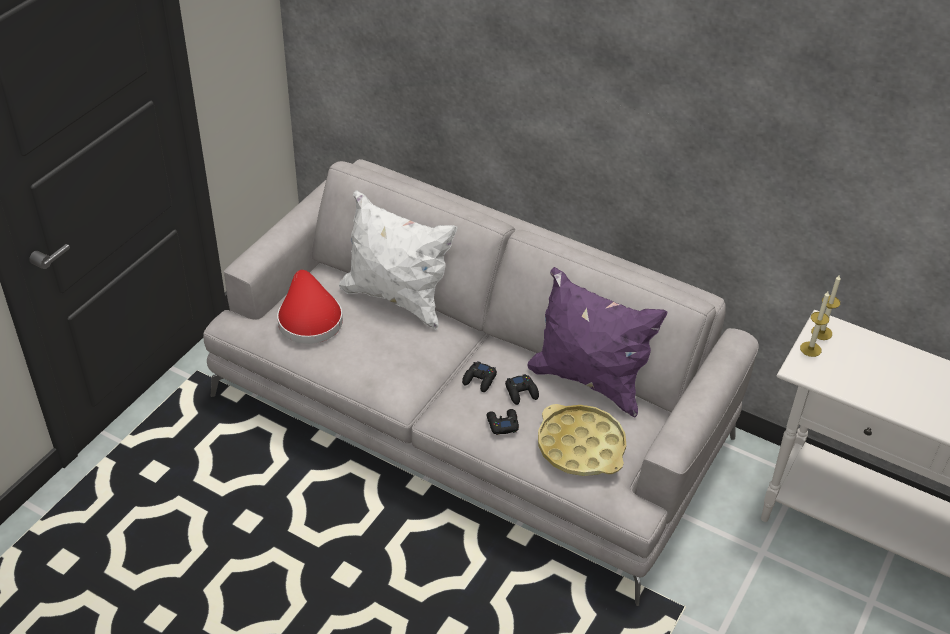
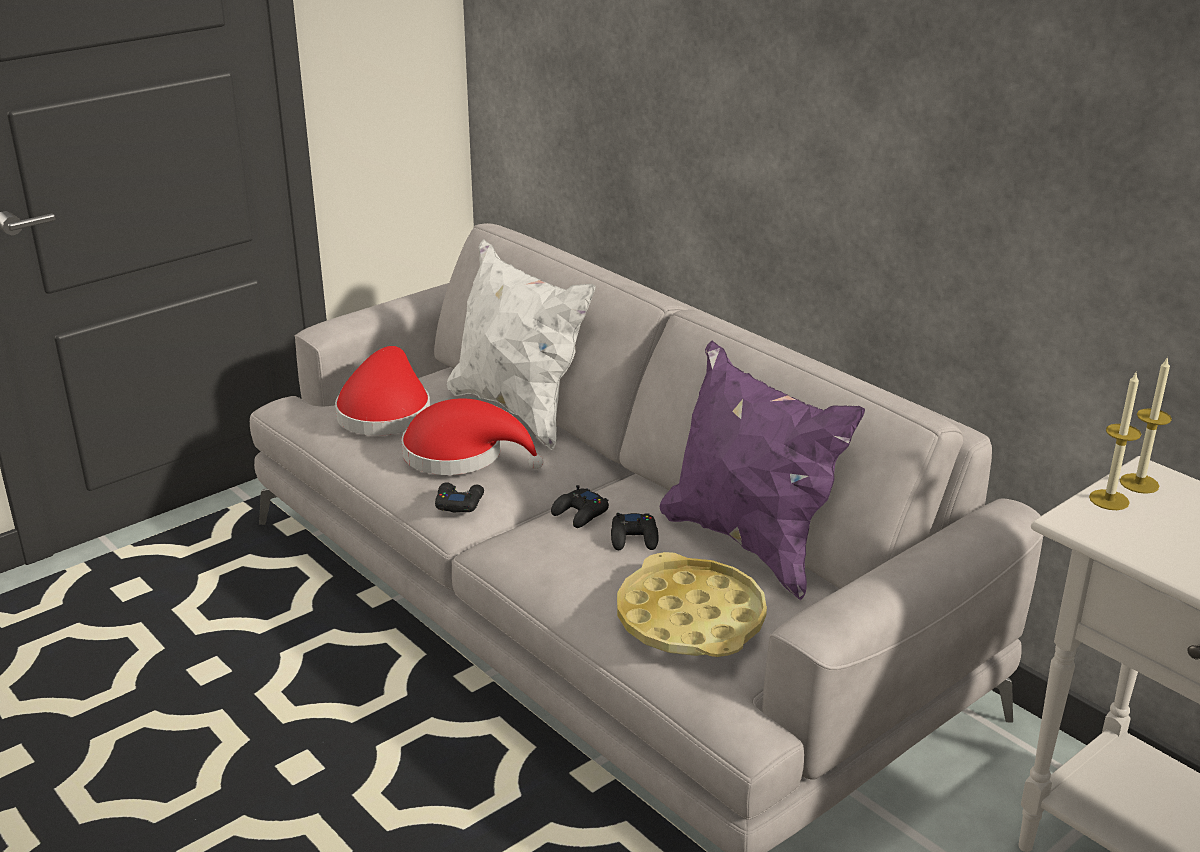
camera: 20 degrees right, 15 degrees down
black game controller [487,409,519,435] -> black game controller moved to [435,482,484,512]
none -> red hat [401,398,544,475]

